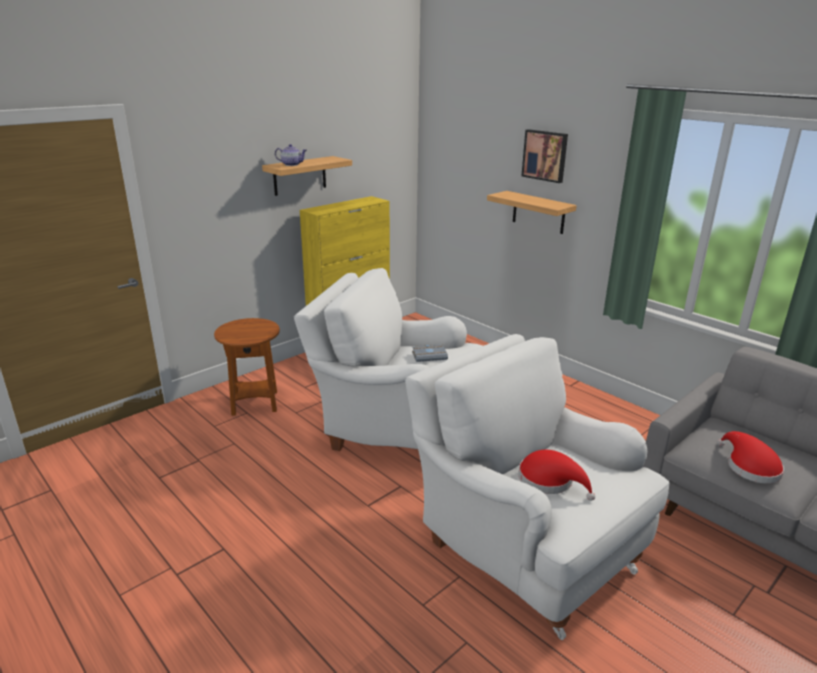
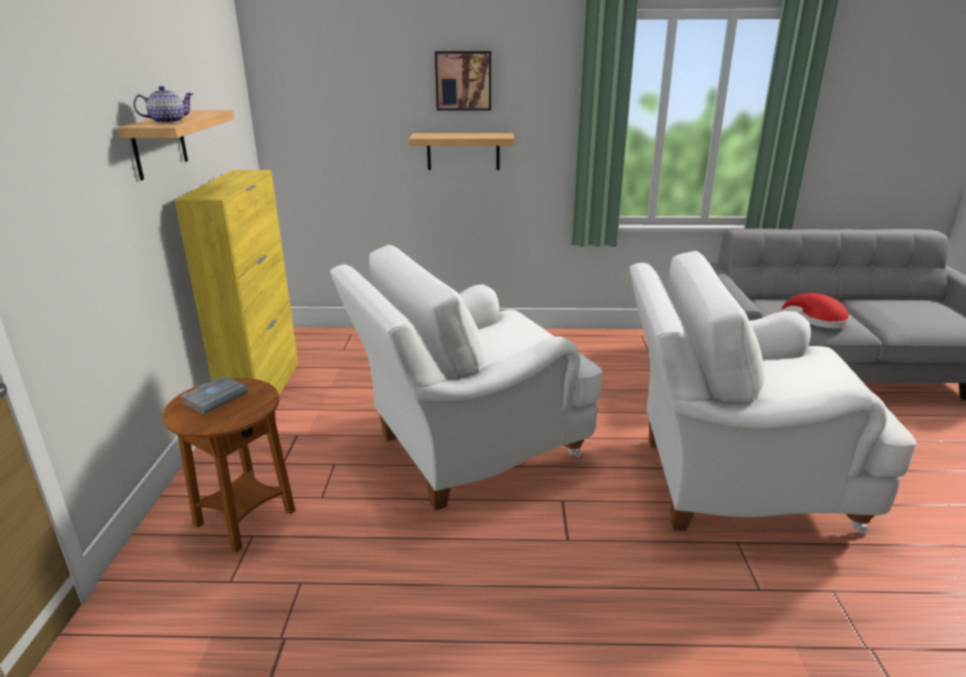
camera: 45 degrees left, 0 degrees up
grey book [412,345,448,362] -> grey book moved to [180,376,248,414]
red hat [518,450,595,501] -> none

